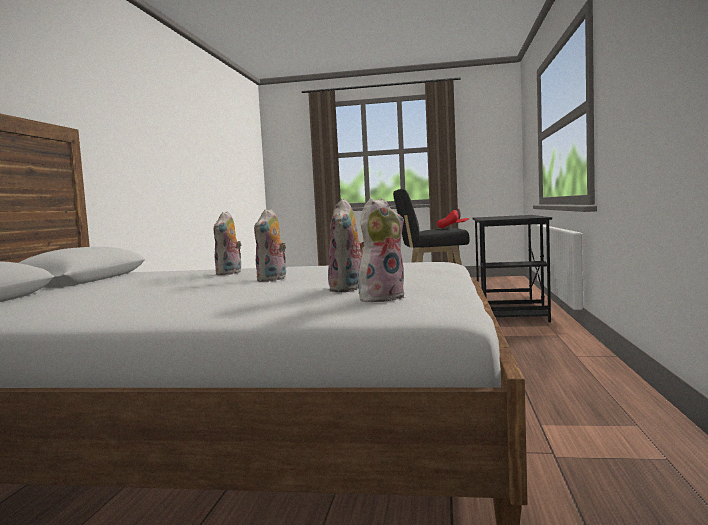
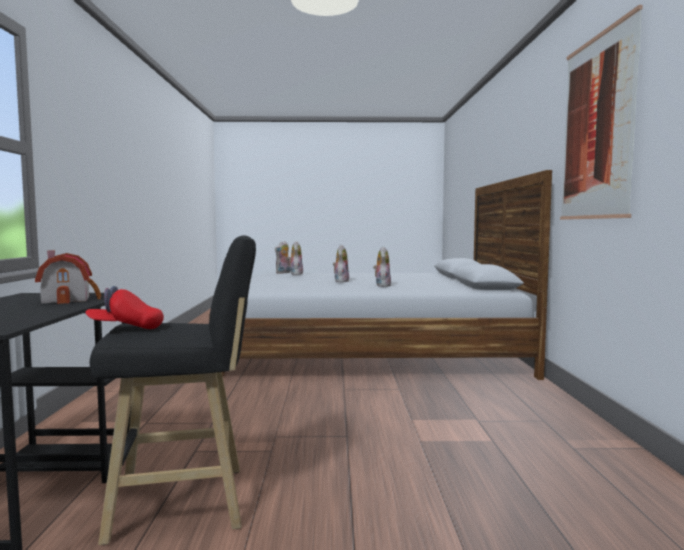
camera: 170 degrees right, 0 degrees up
none -> toy house [35,250,102,304]
none -> picture [560,5,643,220]

